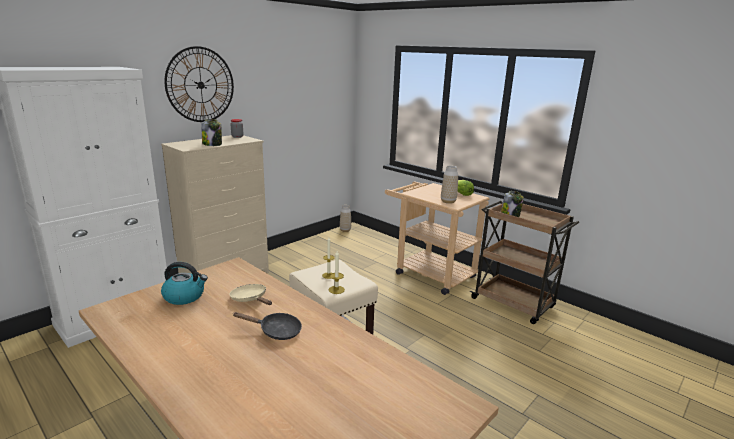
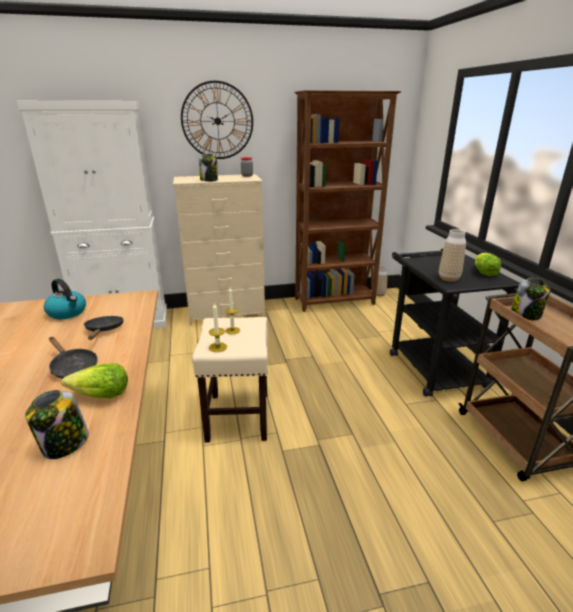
camera: 35 degrees right, 5 degrees up
beige frying pan [229,284,272,305] -> black frying pan [84,316,124,340]
beige cart [385,182,490,295] -> black cart [390,249,519,397]
none -> jar [25,390,89,459]
none -> lettuce [61,363,128,398]
none -> brown bookcase [294,90,402,312]

